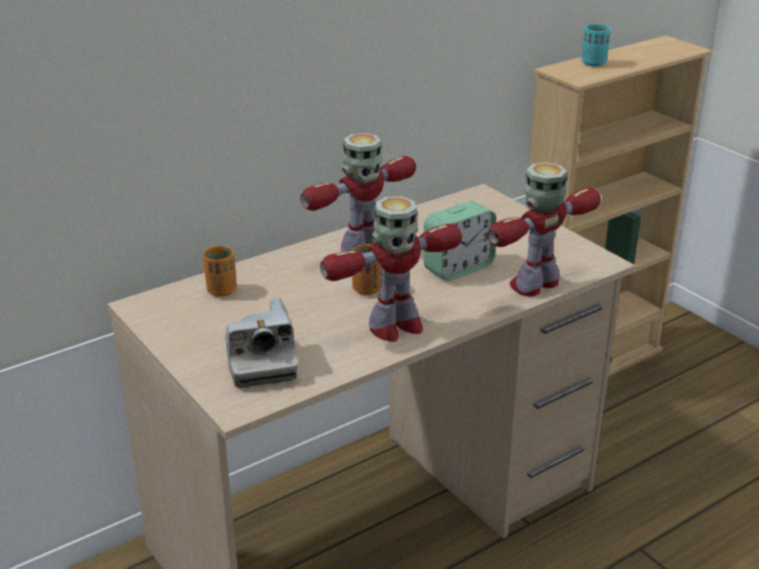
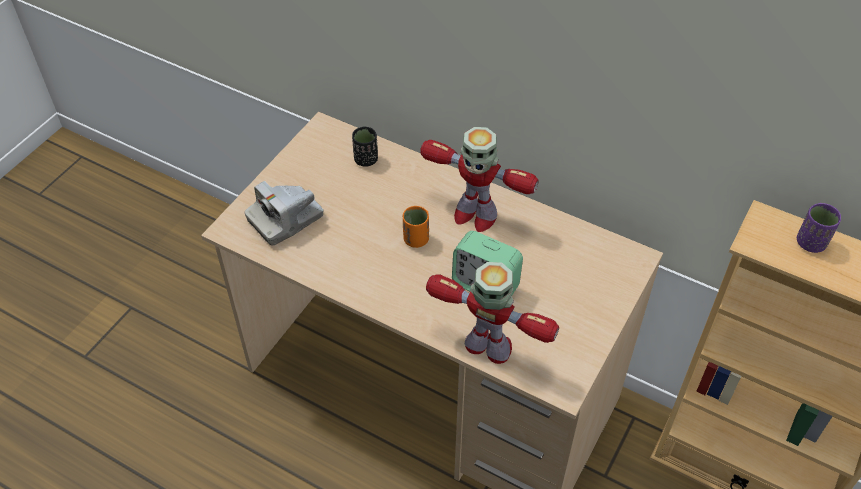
camera: 65 degrees right, 20 degrees up
orange cup [203,246,237,297] -> black cup [352,127,378,167]
toy robot [320,196,462,342] -> none
turquoise cup [581,24,611,66] -> purple cup [797,203,841,253]

